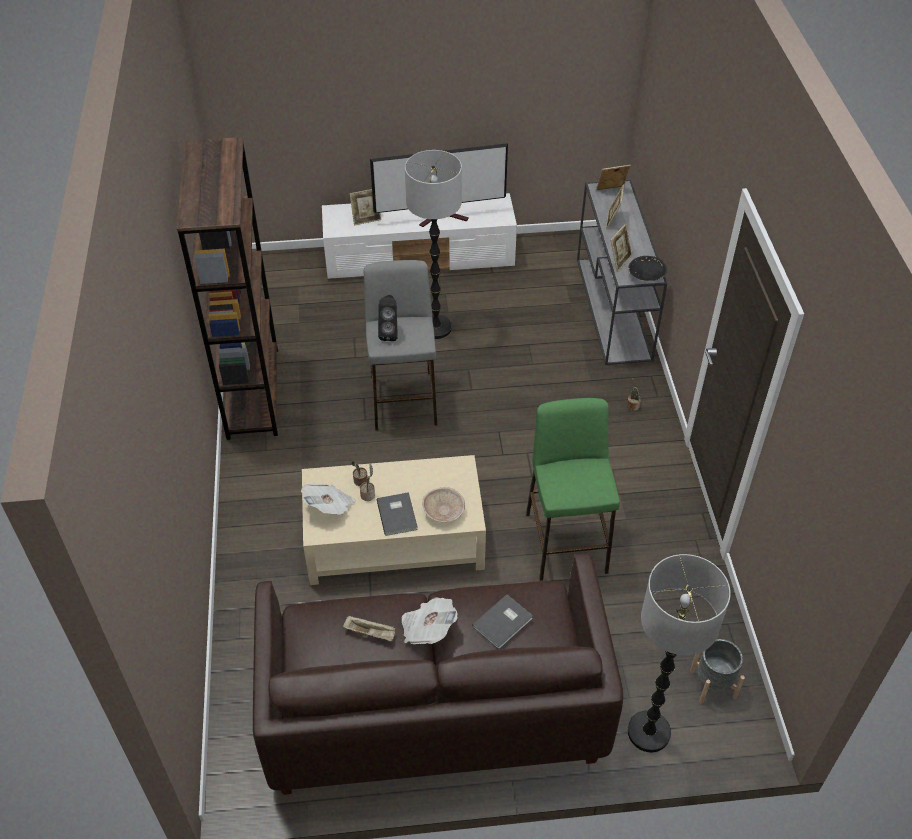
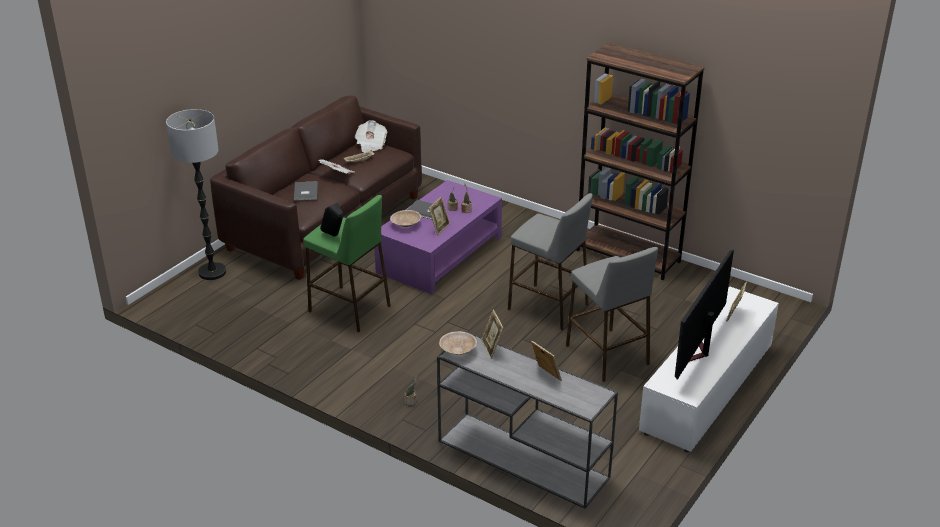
camera: 130 degrees right, 15 degrees down
newspaper [301,484,356,515] -> newspaper moved to [355,120,387,153]
beige coffee table [302,455,486,585] -> purple coffee table [375,180,502,295]
black speaker [378,295,398,341] -> black speaker moved to [320,202,344,237]
floor lamp [405,150,462,339] -> grey stool [566,247,658,382]
picture frame [596,165,631,190] -> picture frame moved to [429,197,450,235]
black bowl [628,256,667,281] -> beige bowl [439,331,477,355]
grey planter [690,639,745,704] -> none

